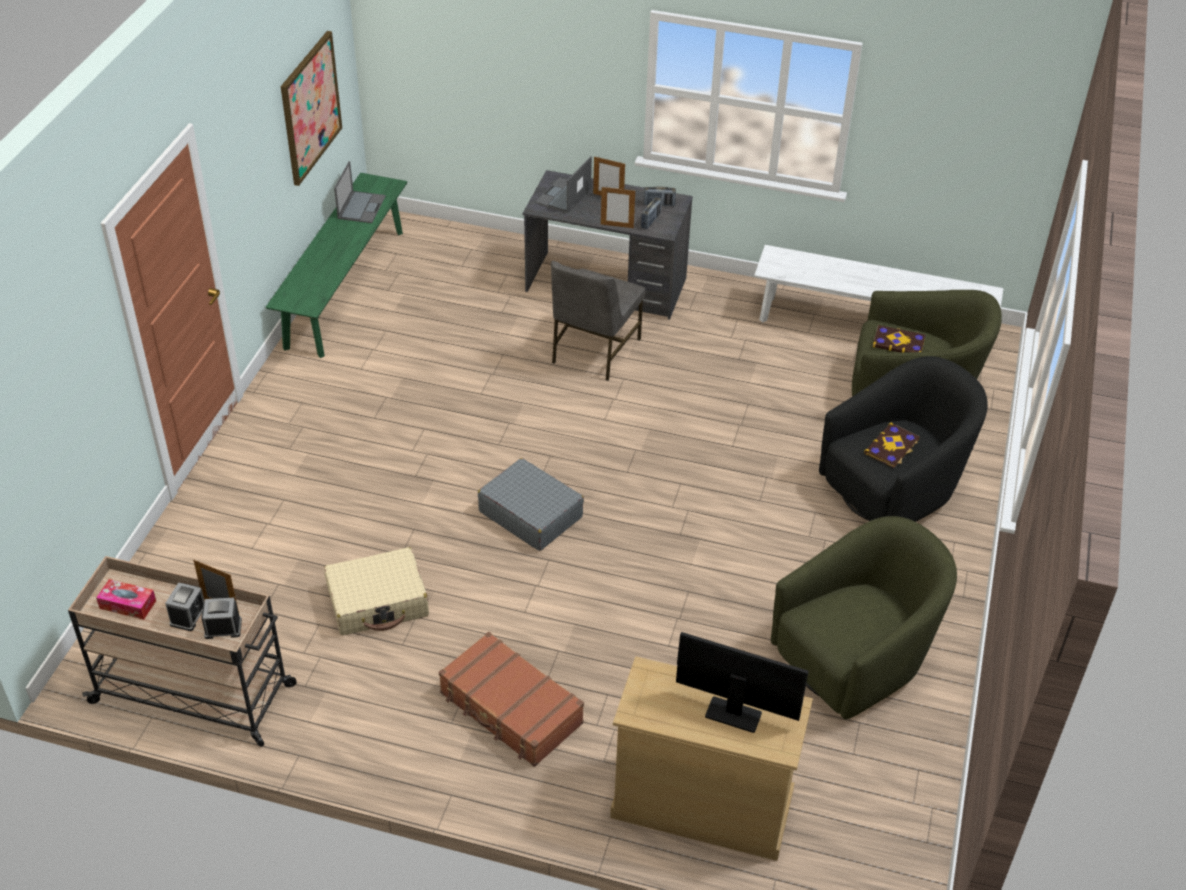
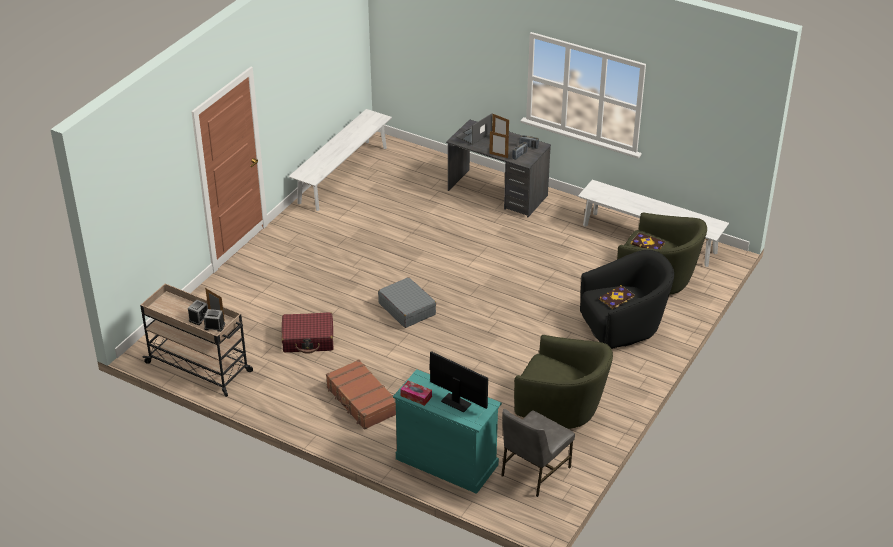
camera: 15 degrees right, 5 degrees down
tissue box [96,579,156,620] -> tissue box moved to [400,381,432,406]
green bench [266,173,407,358] -> white bench [288,109,392,211]
picture [281,31,342,186] -> none
beige suitcase [324,547,429,635] -> red suitcase [282,312,334,354]
laptop [334,161,386,223] -> none
grey chair [551,261,645,381] -> grey chair moved to [501,409,575,497]
beige dresser [610,656,813,861] -> turquoise dresser [393,369,502,494]
green armchair [771,516,957,719] -> green armchair turned 45 degrees clockwise [514,335,613,429]

